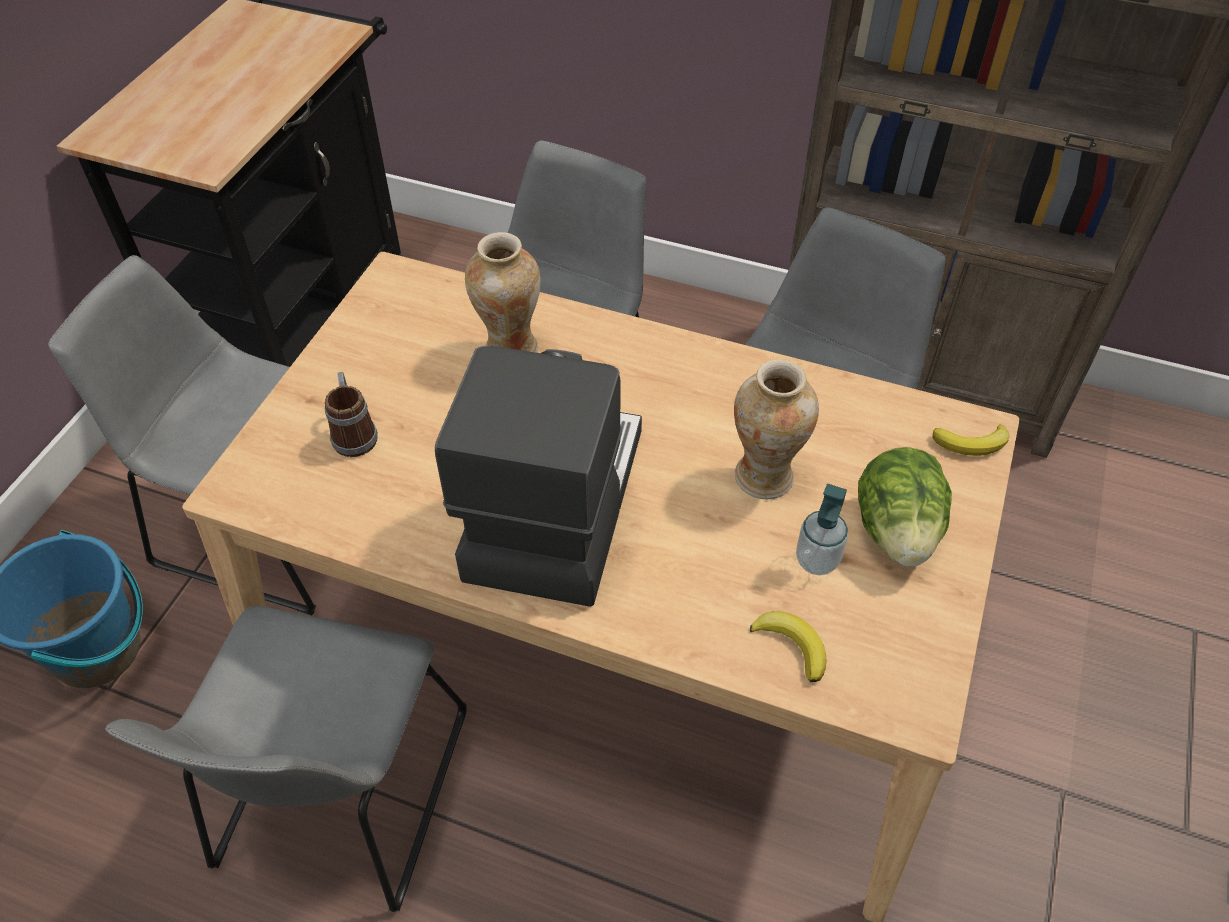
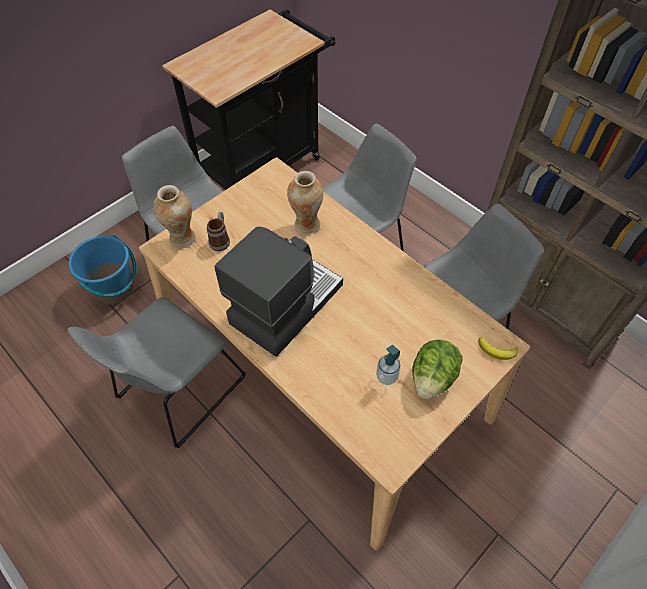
camera: 25 degrees right, 5 degrees up
vase [734,359,819,499] -> vase moved to [153,185,196,248]
banana [750,611,826,682] -> none

